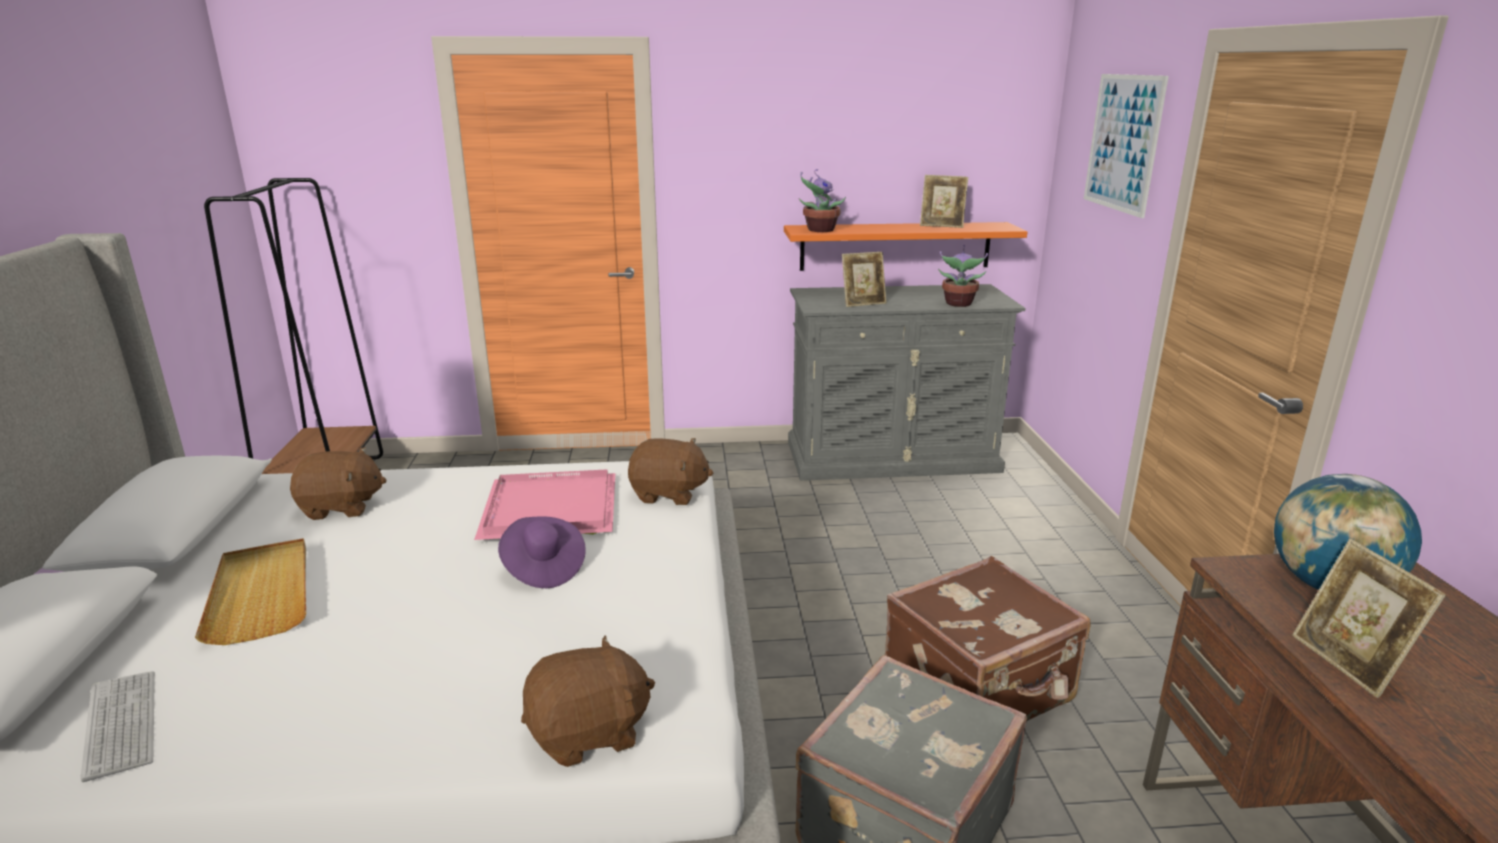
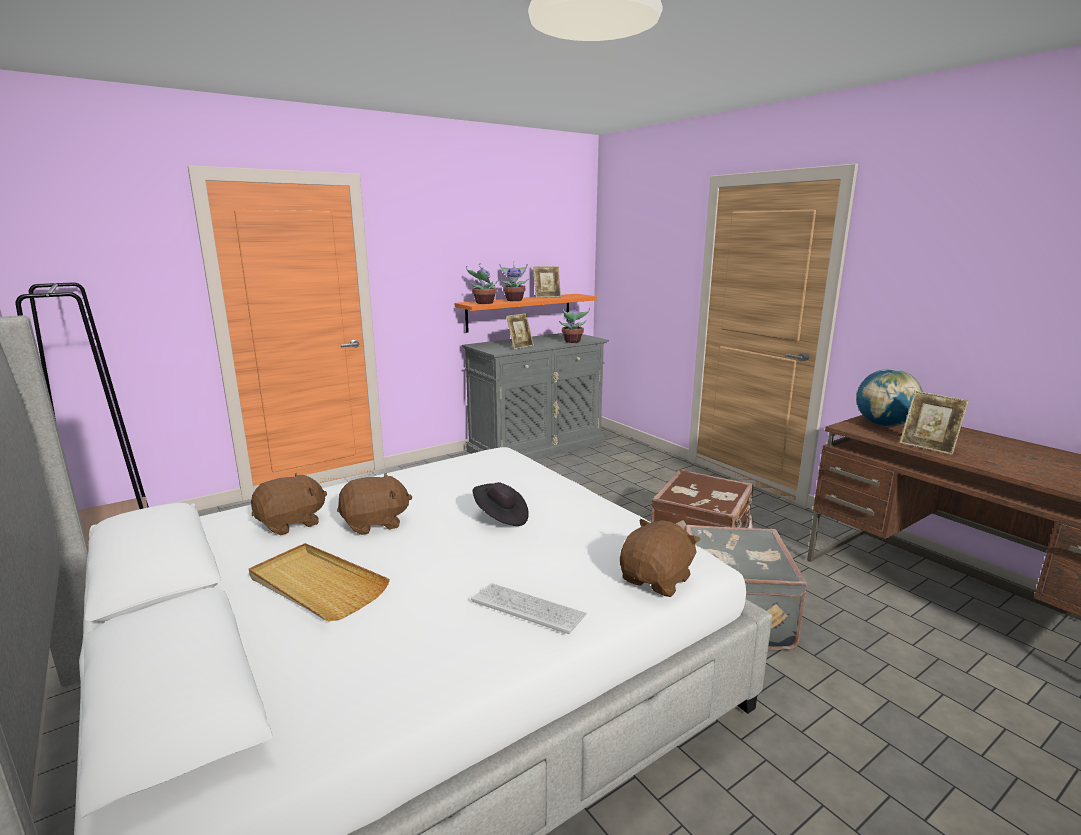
camera: 30 degrees left, 5 degrees down
keyboard [81,671,155,782] -> keyboard moved to [471,583,587,634]
pink tray [474,469,615,540] -> none
purple hat [498,517,586,588] -> black hat [473,482,529,526]
brown plush toy [628,438,713,505] -> brown plush toy moved to [337,473,412,535]
picture [1084,74,1169,218] -> none
none -> potted plant [499,264,529,301]

